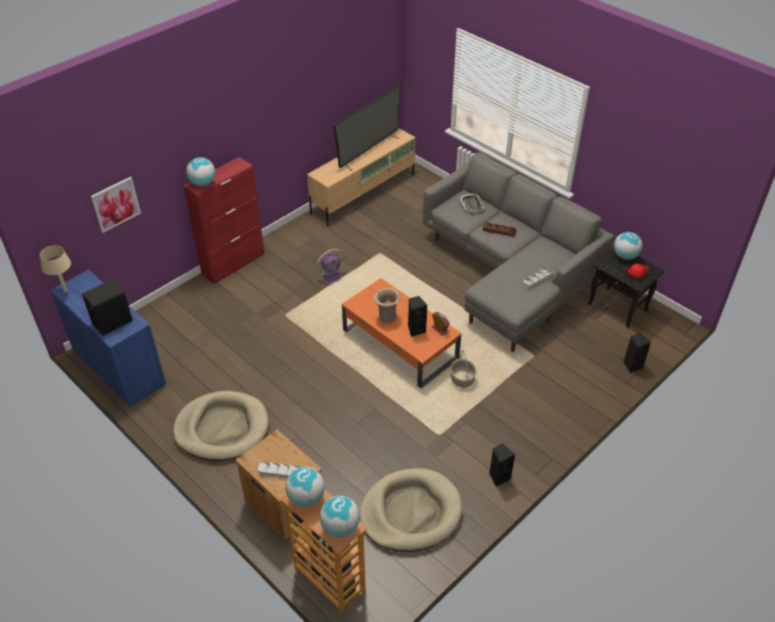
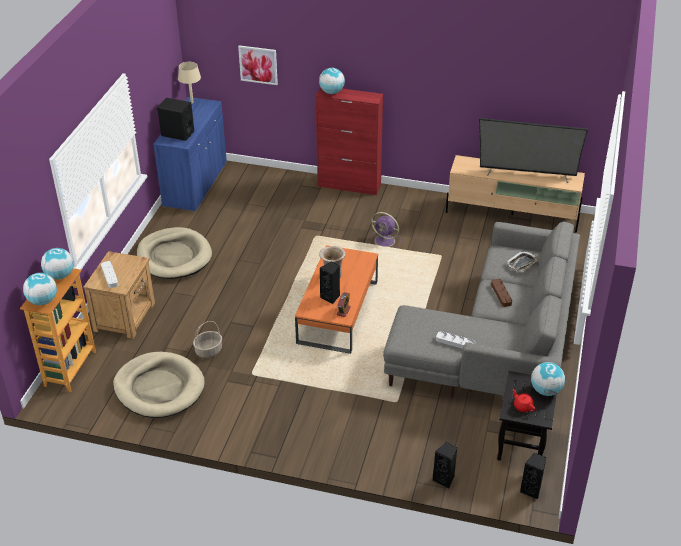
camera: 60 degrees right, 5 degrees down
basket [450,350,476,388] -> basket moved to [193,321,222,358]
black speaker [489,444,515,487] -> black speaker moved to [520,453,546,500]

